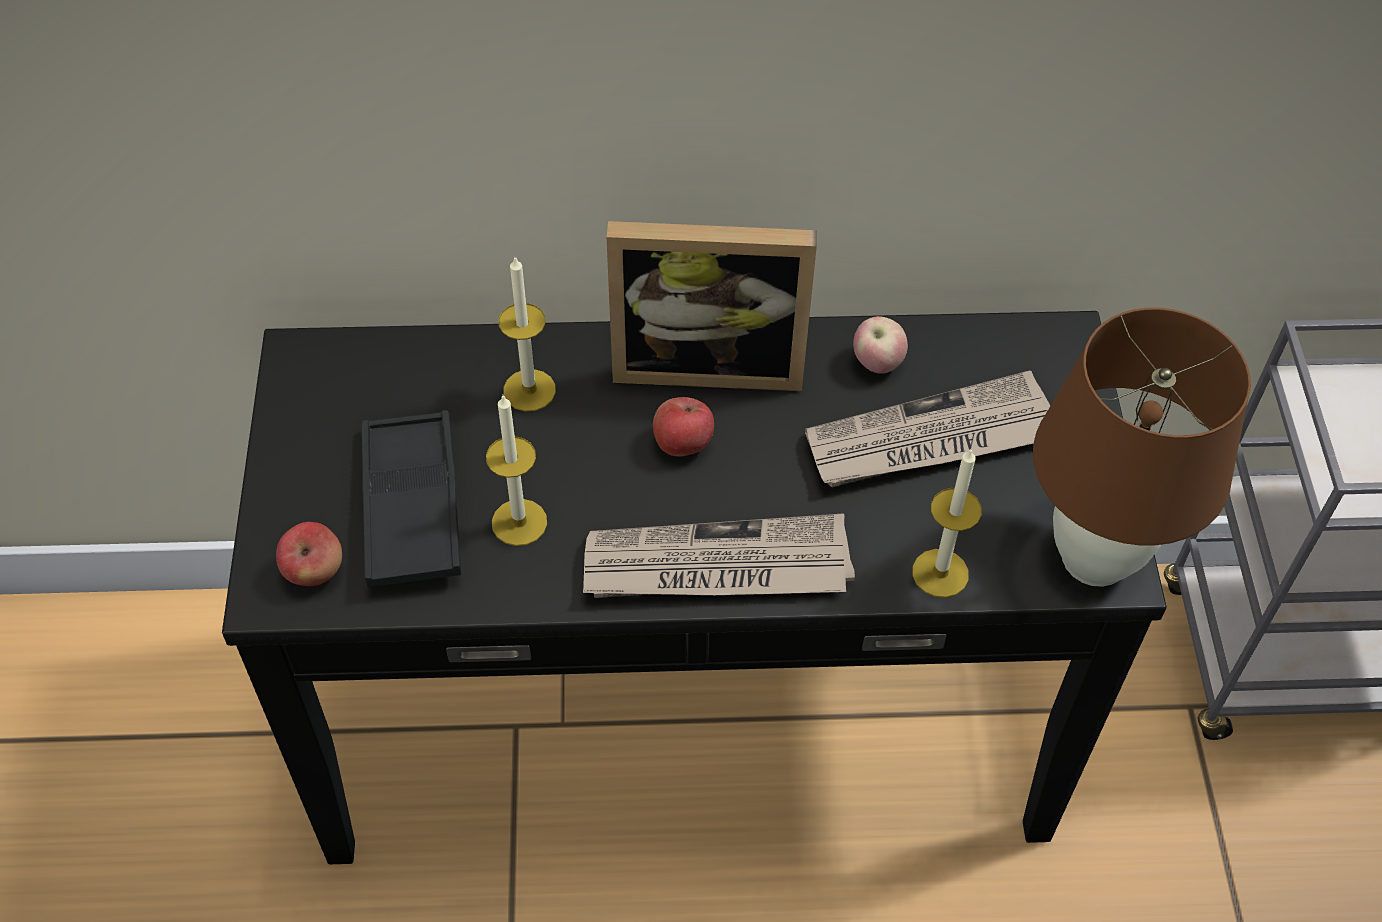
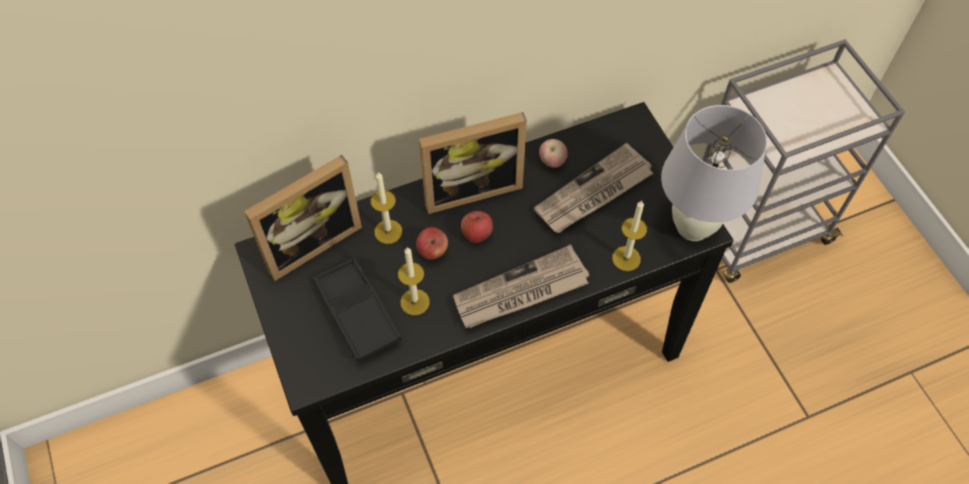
camera: 20 degrees left, 5 degrees up
apple [276,522,342,586] -> apple moved to [416,227,448,259]
brown table lamp [1033,308,1251,587] -> white table lamp [661,105,767,241]
none -> picture frame [244,155,362,281]

